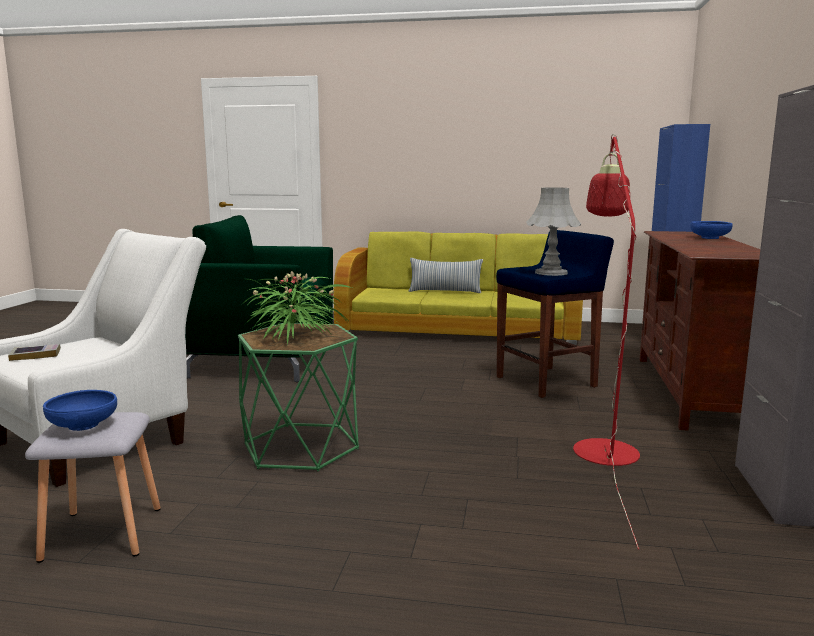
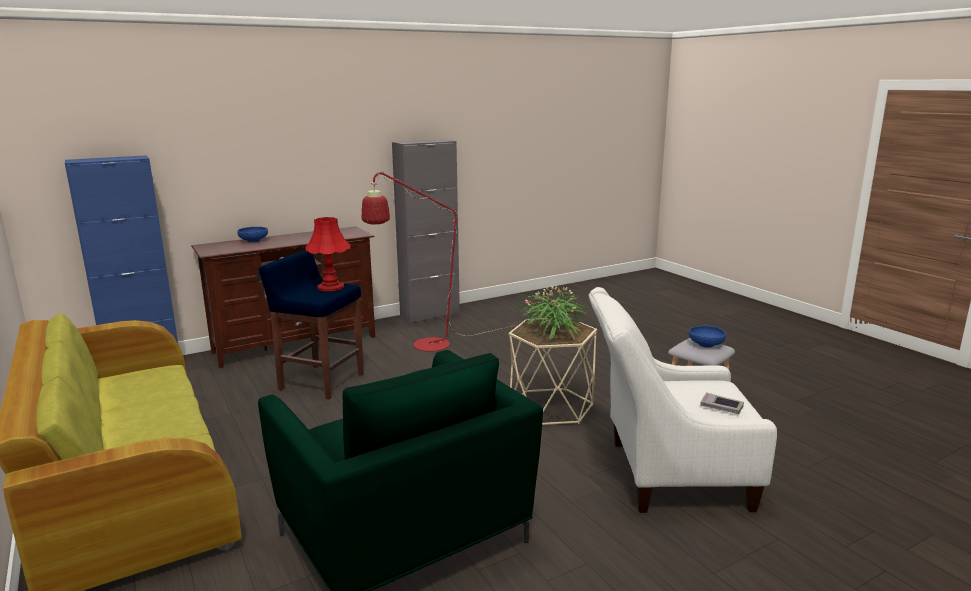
camera: 130 degrees left, 5 degrees up
green side table [238,323,359,471] -> beige side table [509,318,597,425]
pillow [409,258,483,293] -> none
grey table lamp [526,187,581,276] -> red table lamp [305,217,351,291]

